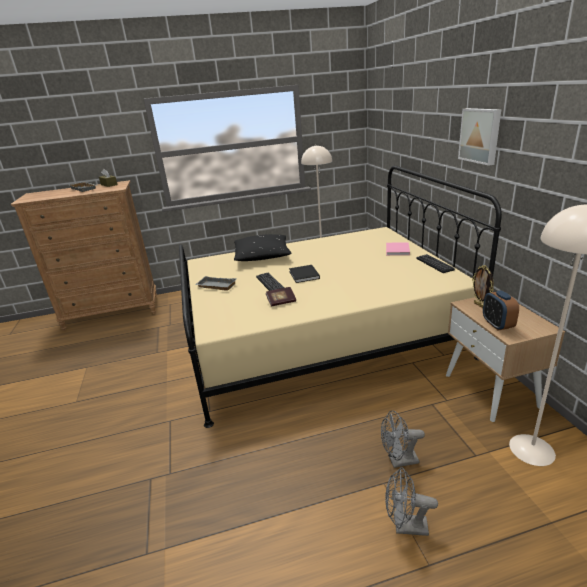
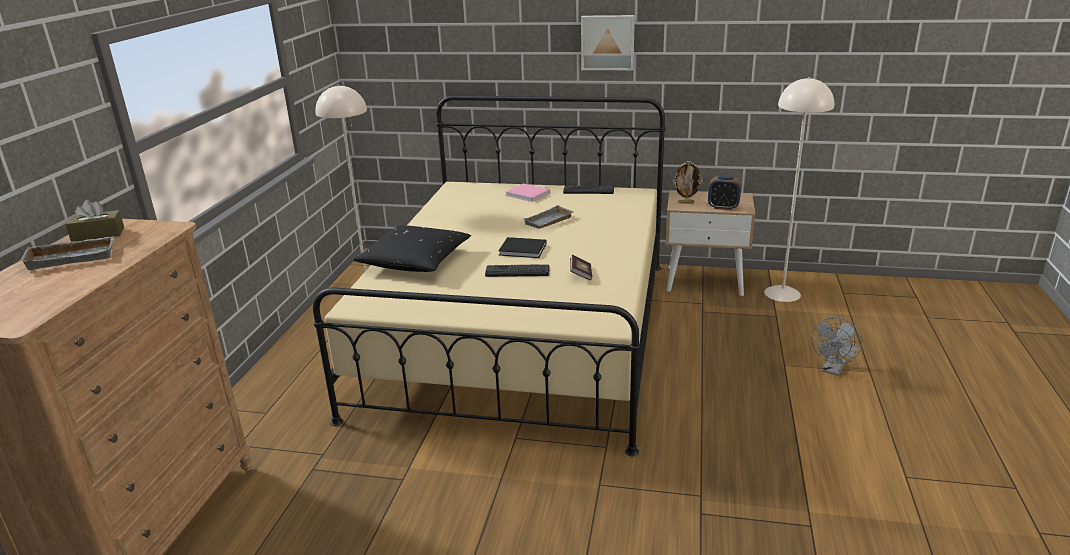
camera: 65 degrees left, 0 degrees up
grey tray [195,276,237,291] -> grey tray moved to [524,205,574,229]
grey fan [381,410,425,468] -> none

